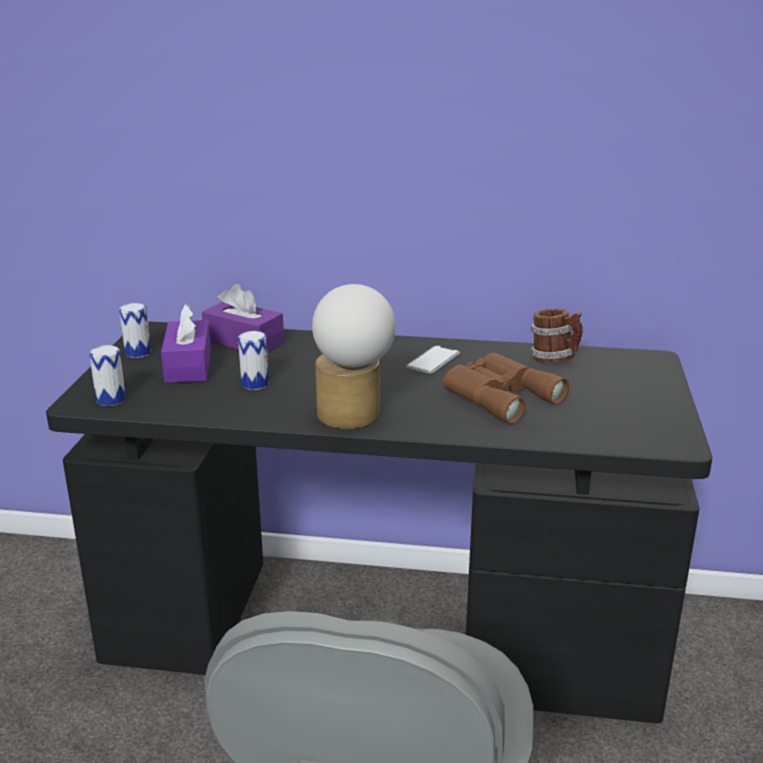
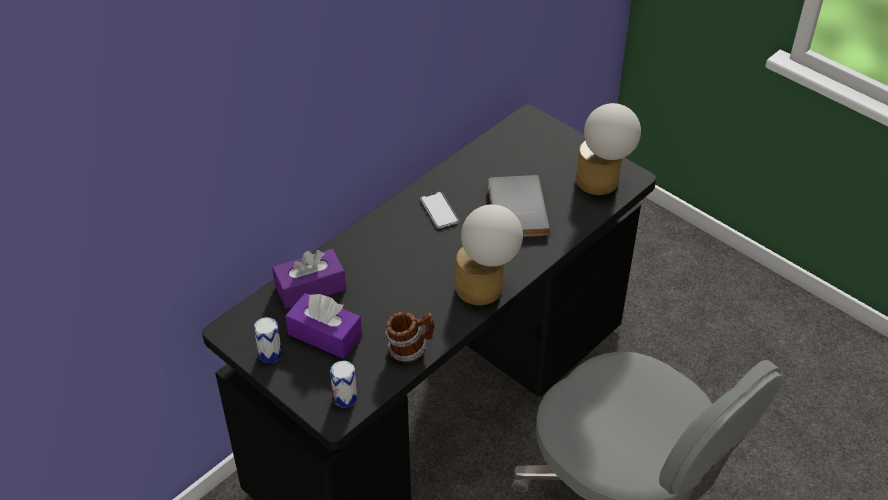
camera: 55 degrees left, 20 degrees up
can [238,331,269,390] -> none
brown binoculars [443,353,569,424] -> grey book [488,175,550,237]
mug [530,309,583,363] -> mug moved to [385,312,435,363]
none -> table lamp [576,103,641,195]

